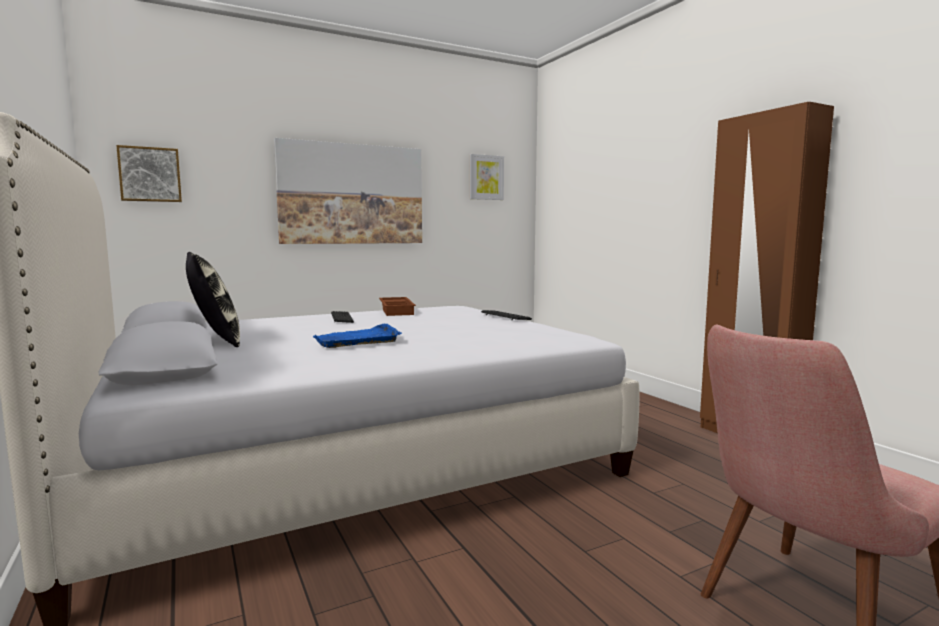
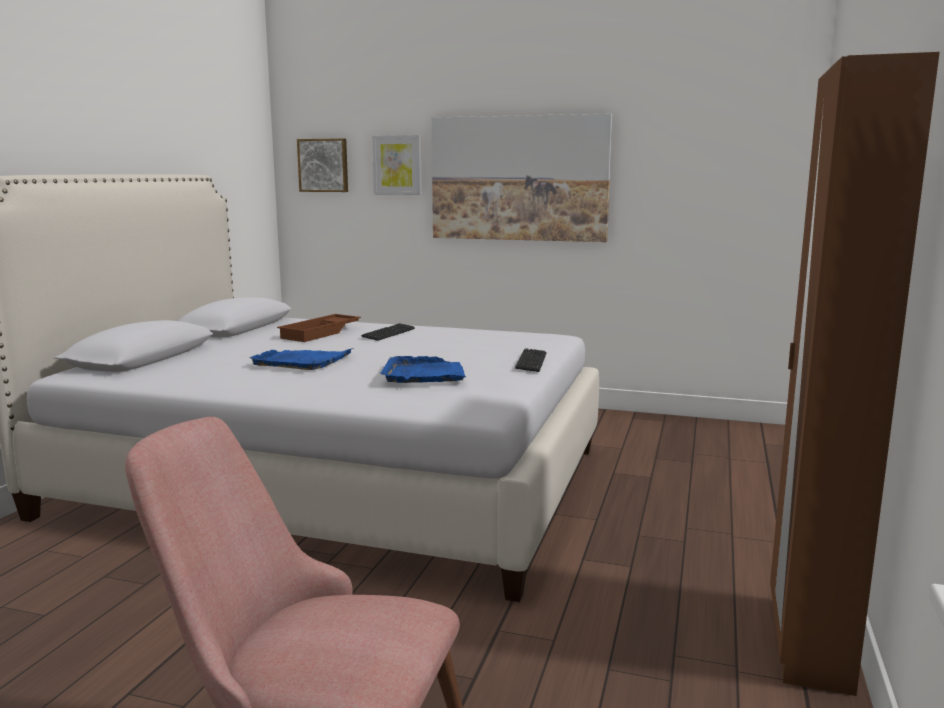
camera: 45 degrees right, 5 degrees up
pillow [186,252,240,347] -> none
brown tray [379,297,416,316] -> brown tray moved to [277,314,361,342]
picture [470,154,504,200] -> picture moved to [372,135,421,195]
none -> blue tray [380,356,466,383]

